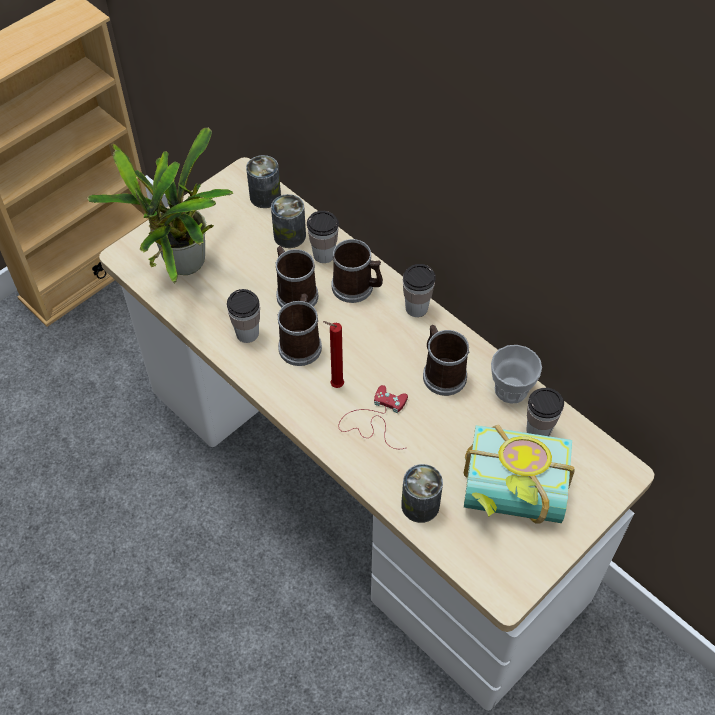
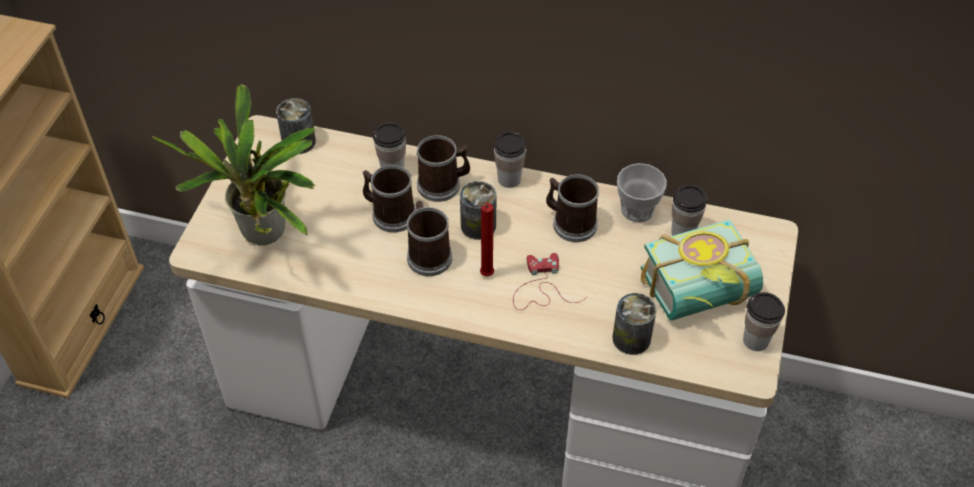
camera: 30 degrees left, 5 degrees down
cup [227,289,260,343] -> cup moved to [743,292,785,351]
can [271,194,306,248] -> can moved to [460,181,496,240]

